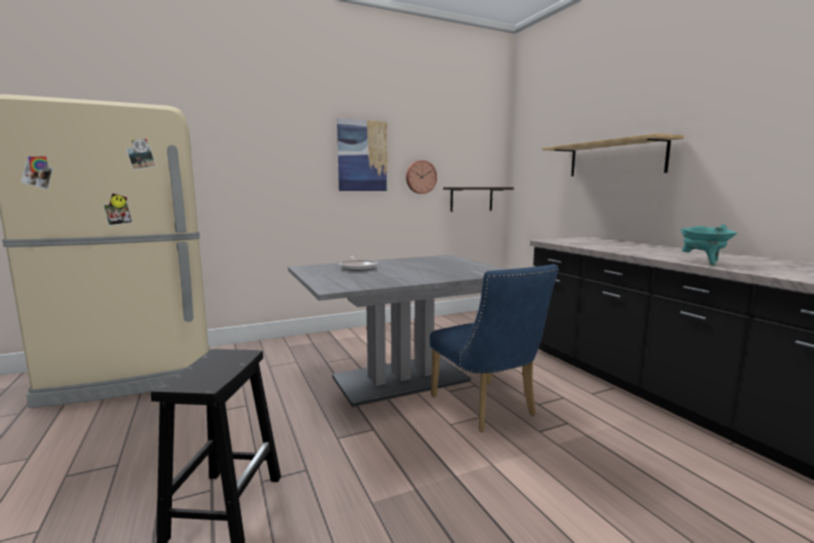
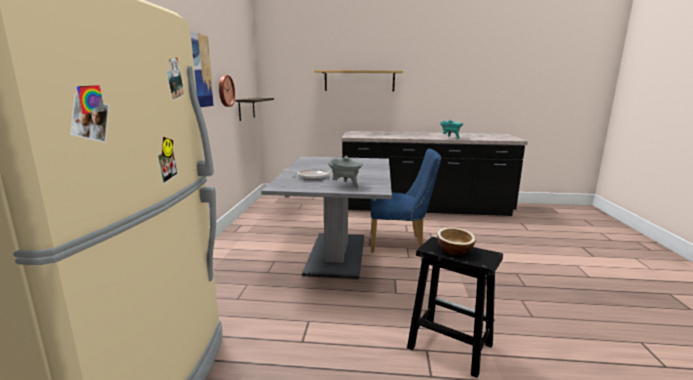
camera: 60 degrees left, 5 degrees up
none -> grey cooking pot [328,155,363,187]
none -> bowl [437,227,476,255]

